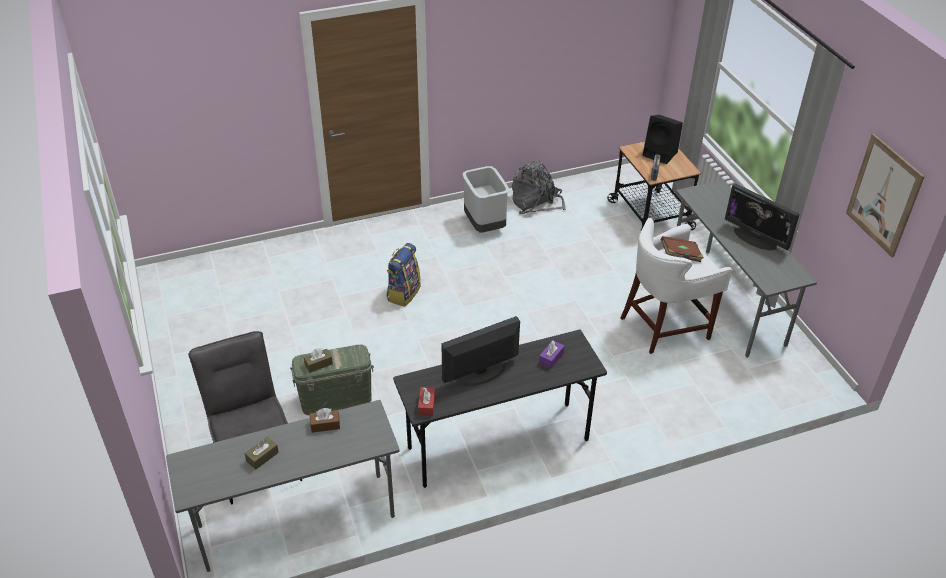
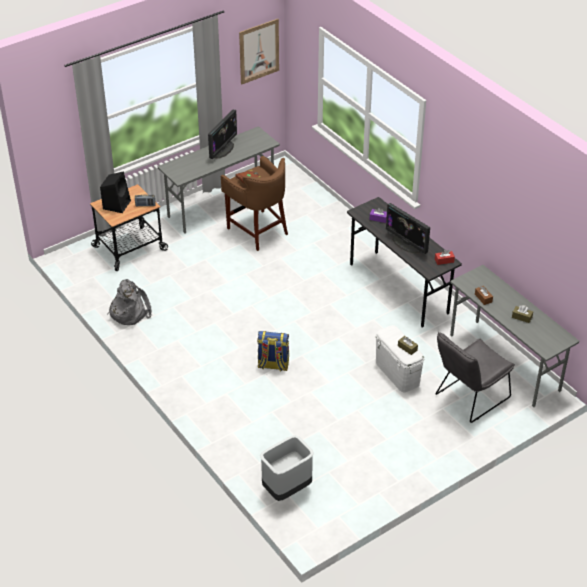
camera: 105 degrees left, 0 degrees up
green storage box [290,345,374,415] -> white storage box [376,325,424,393]
grey trash can [463,166,509,232] -> grey trash can moved to [260,435,314,501]
white stool [621,218,732,354] -> brown stool [221,156,288,251]

